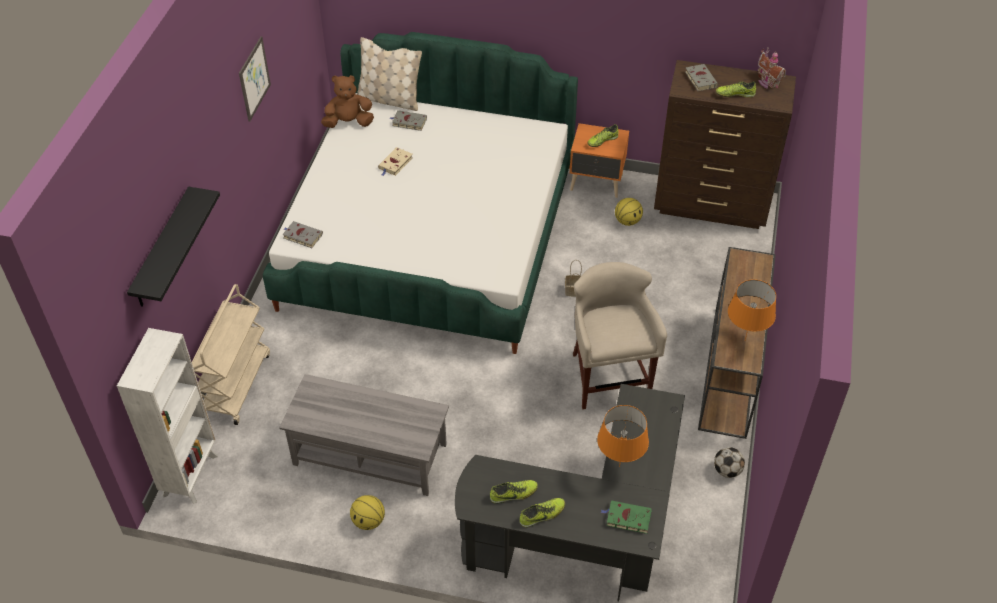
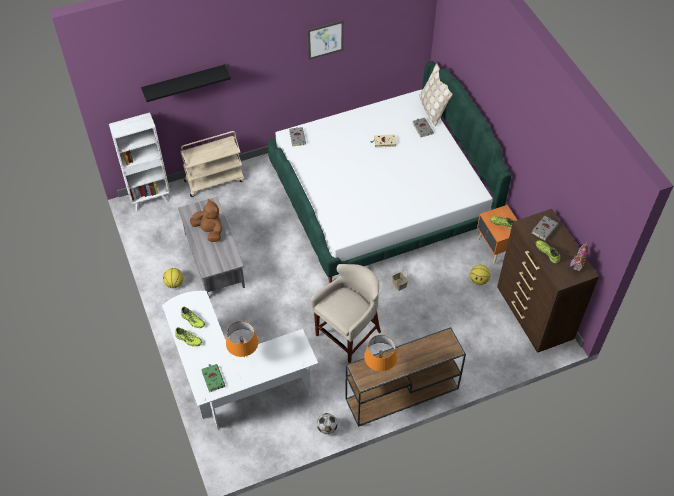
camera: 55 degrees right, 5 degrees up
brown plush toy [321,75,374,128] -> brown plush toy moved to [190,199,222,242]
black desk [455,384,685,601] -> white desk [162,291,318,429]

